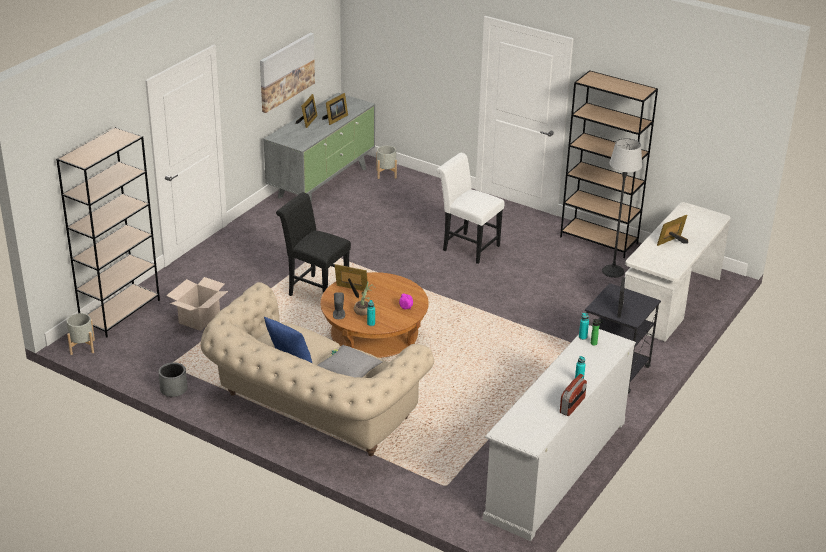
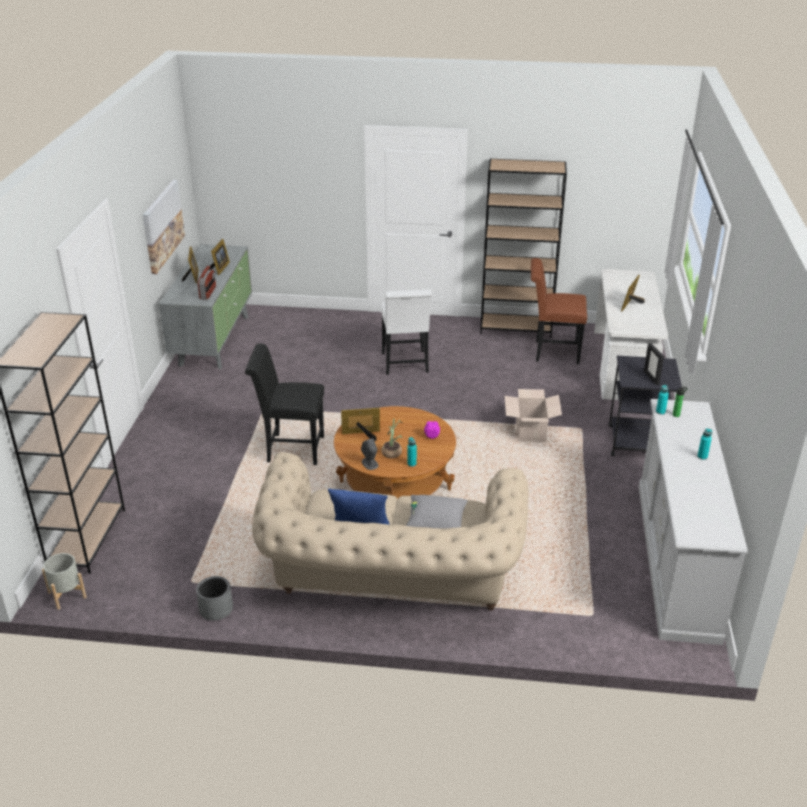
camera: 25 degrees left, 0 degrees up
cardboard box [166,277,228,331] -> cardboard box moved to [505,389,562,442]
grey planter [376,146,397,179] -> none
white chair [436,153,505,264] -> white chair turned 105 degrees counterclockwise [381,289,432,375]
radio [560,374,587,416] -> radio moved to [198,266,216,300]
floor lamp [602,138,642,278] -> brown chair [531,258,587,364]

